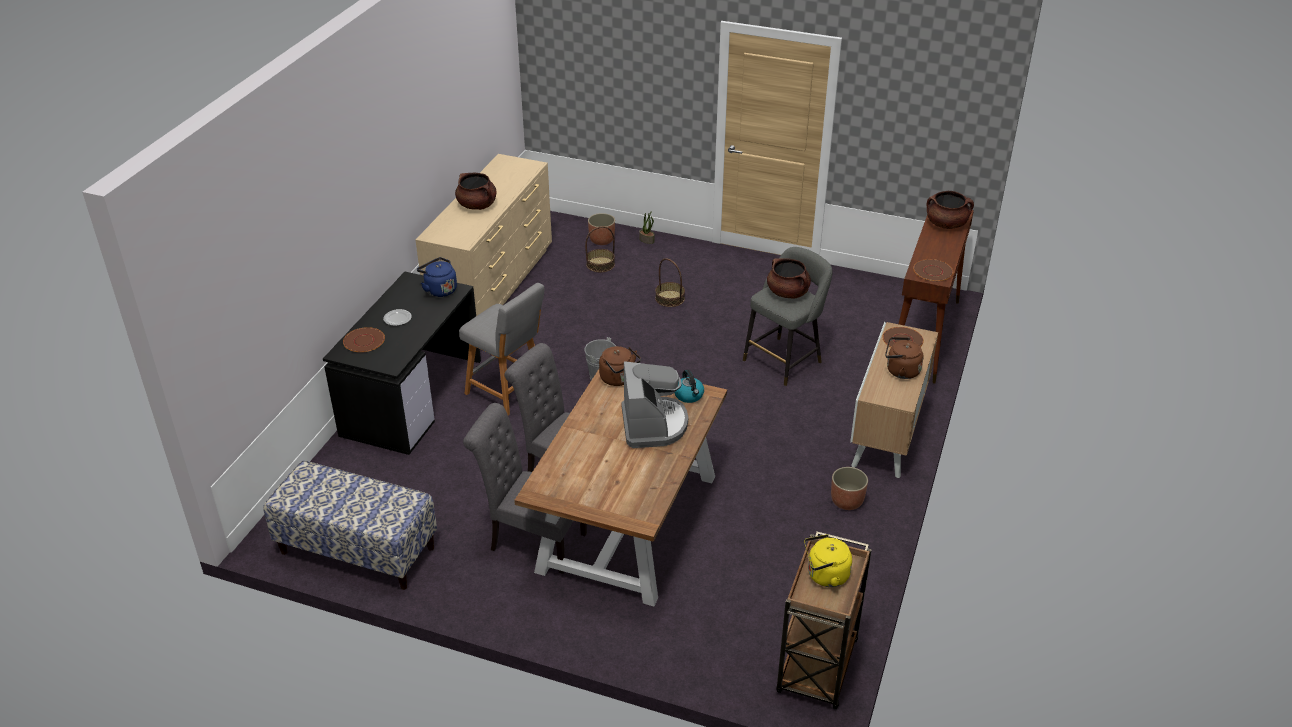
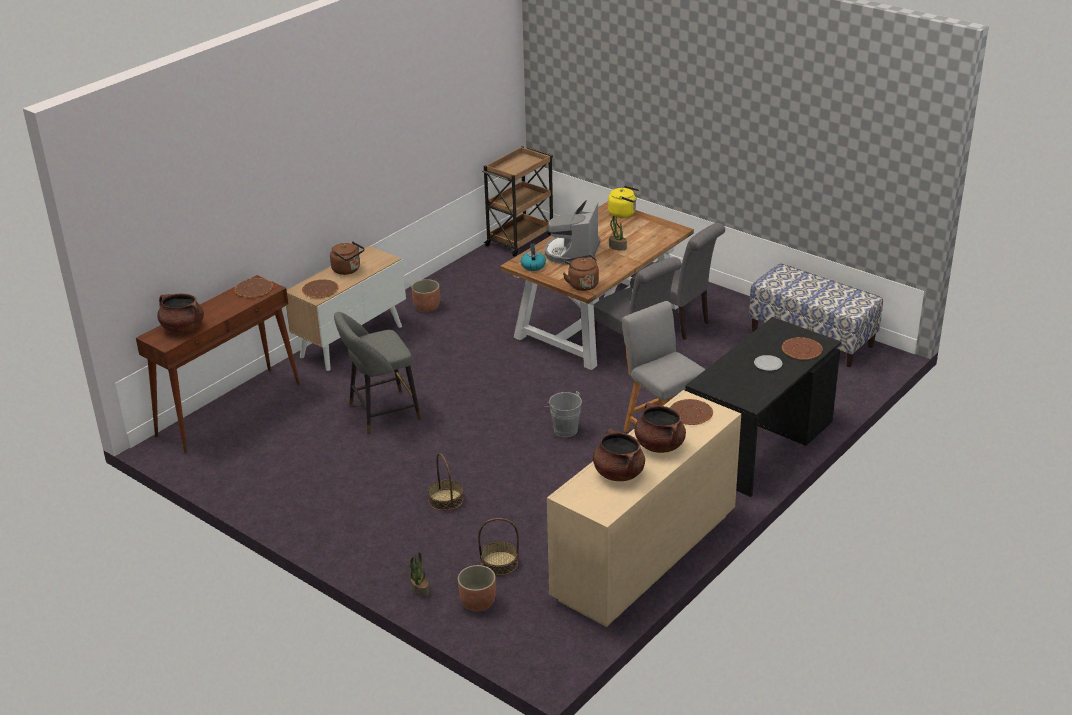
camera: 160 degrees left, 5 degrees down
blue kettle [417,257,457,297] -> none
brown cooking pot [767,258,811,299] -> brown cooking pot moved to [593,429,645,481]
yellow kettle [804,534,852,587] -> yellow kettle moved to [608,185,639,218]
none -> potted plant [609,216,627,251]
none -> brown plate [670,399,713,425]

